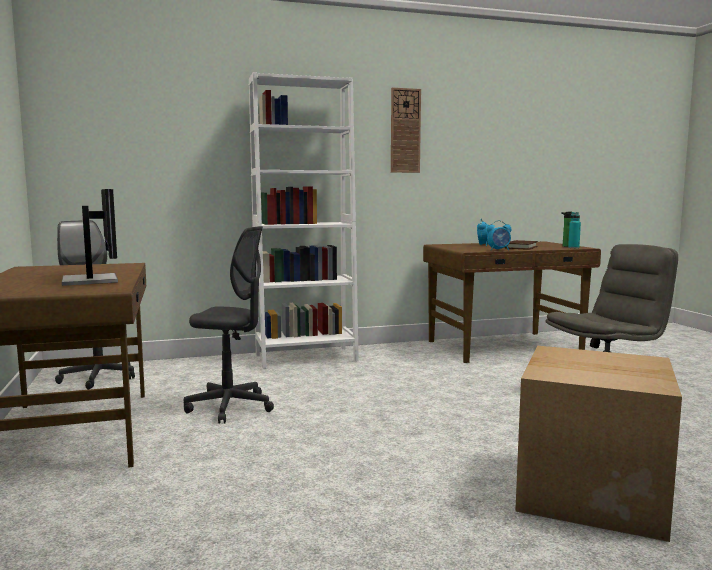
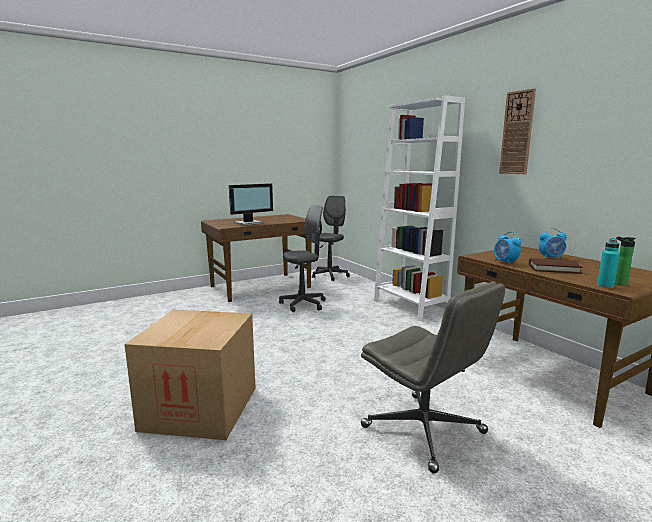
camera: 75 degrees right, 5 degrees up
grey office chair [184,226,274,423] -> grey office chair turned 120 degrees counterclockwise [279,205,326,312]

